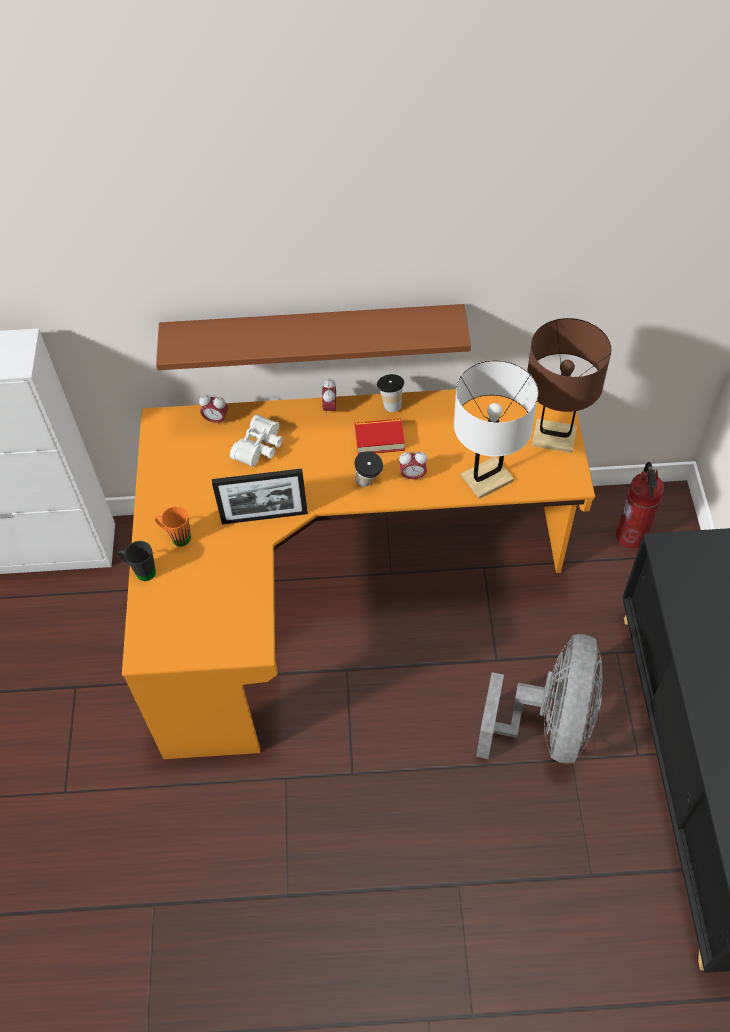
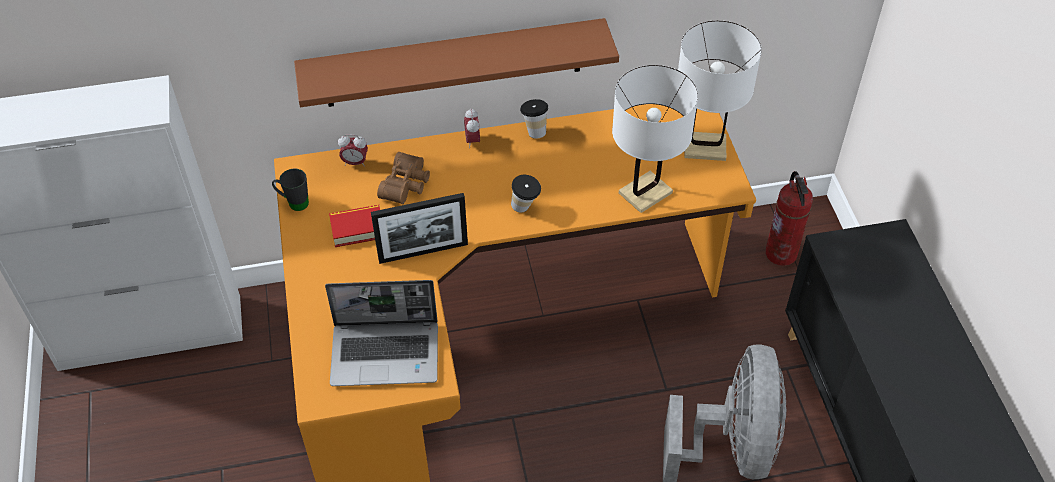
camera: 10 degrees left, 5 degrees down
black mug [119,541,156,581] -> black mug moved to [272,169,309,211]
orange mug [155,506,191,546] -> none
white binoculars [230,414,283,467] -> brown binoculars [377,152,430,204]
book [355,419,405,455] -> book moved to [329,205,380,247]
alarm clock [399,451,427,480] -> none
brown table lamp [527,318,611,453] -> white table lamp [678,20,762,161]
none -> laptop [325,280,438,386]

